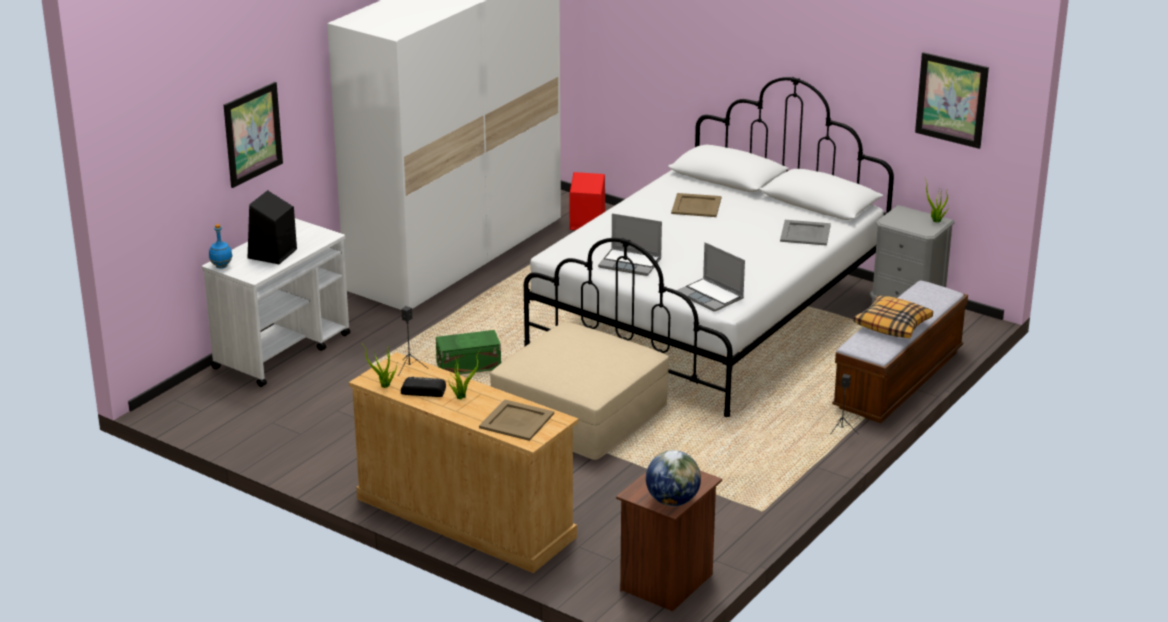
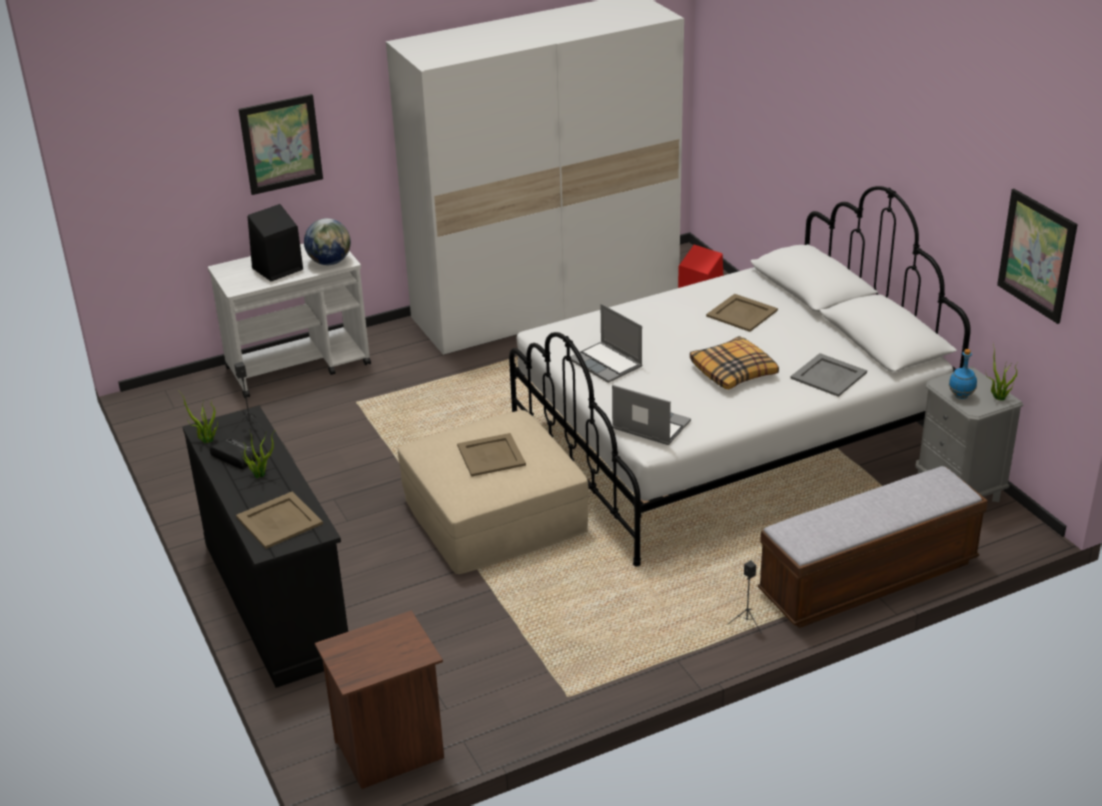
camera: 30 degrees right, 5 degrees up
blue bottle [209,224,233,269] -> blue bottle moved to [949,349,977,399]
beige dresser [349,352,579,573] -> black dresser [183,406,348,688]
green storage box [436,330,501,375] -> none
globe [646,450,701,506] -> globe moved to [304,218,351,265]
laptop [676,242,745,312] -> laptop turned 135 degrees clockwise [612,385,691,445]
pillow [854,295,933,338] -> pillow moved to [690,336,779,390]
none -> beige tray [457,433,526,477]

